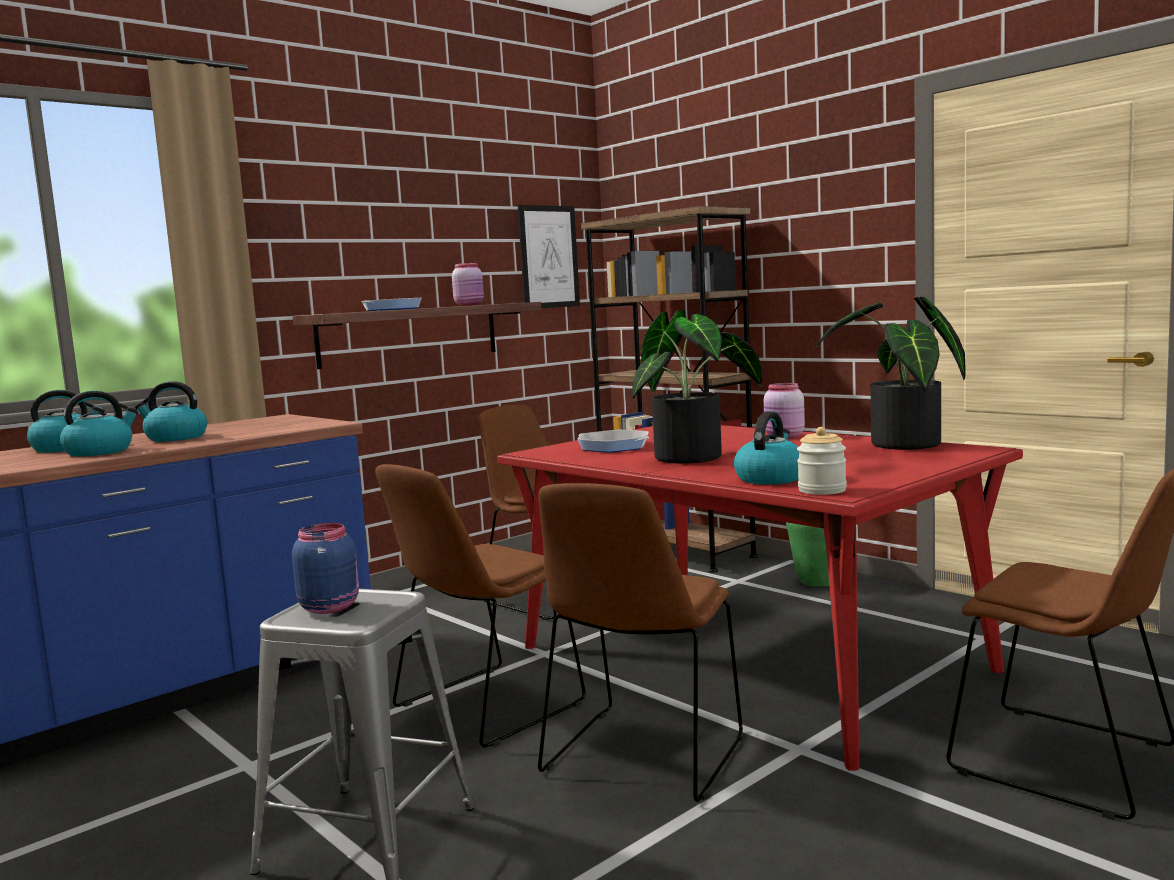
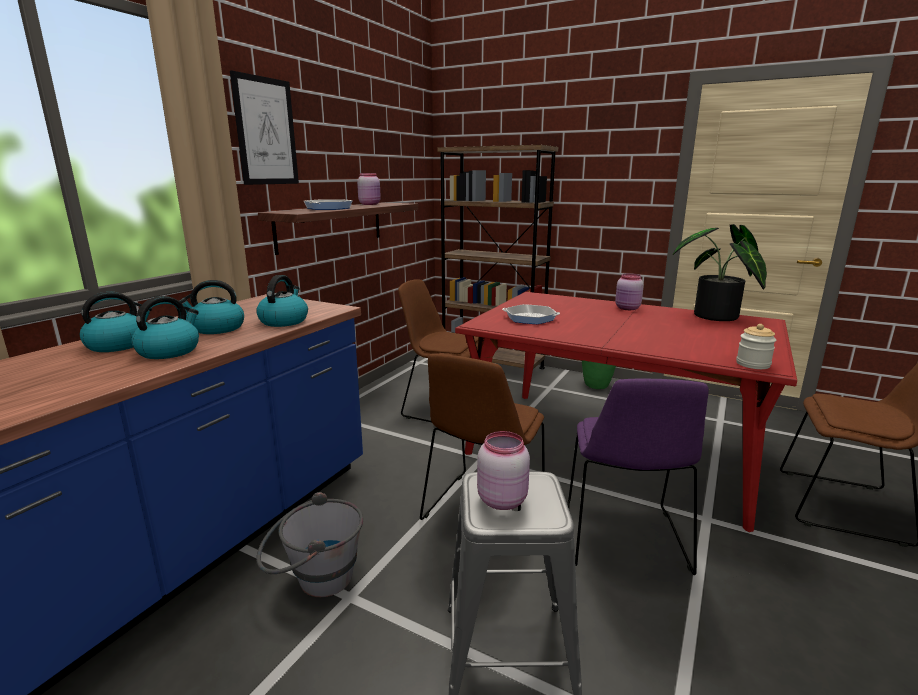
camera: 20 degrees left, 10 degrees up
blue jar [292,523,359,614] -> pink jar [477,431,530,510]
picture [518,205,580,308] -> picture moved to [230,70,299,185]
brown chair [538,483,743,802] -> purple chair [567,379,709,575]
potted plant [632,310,762,464] -> none
kettle [734,411,799,485] -> kettle moved to [256,275,308,327]
none -> grey bucket [256,492,363,597]

